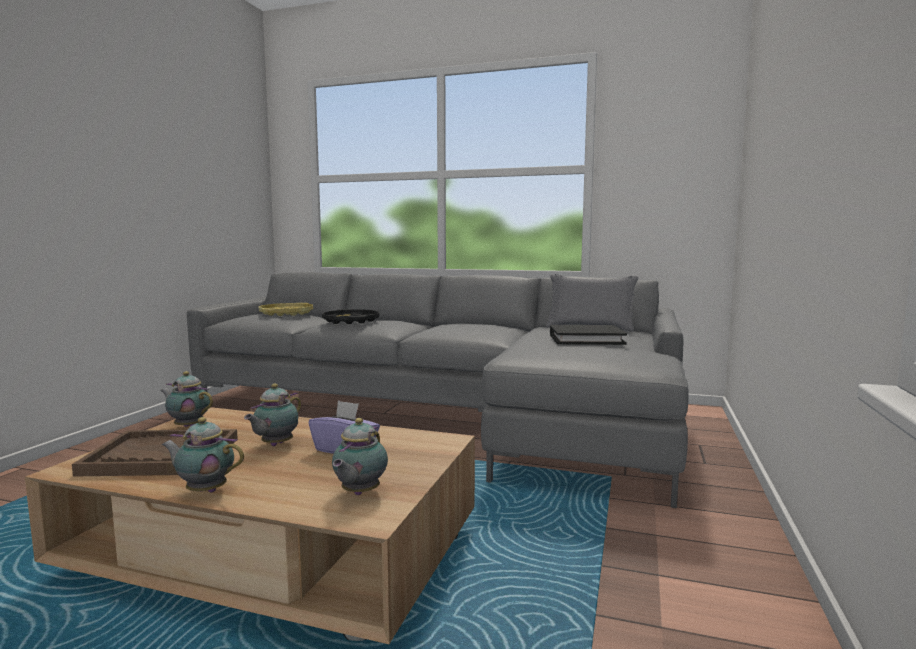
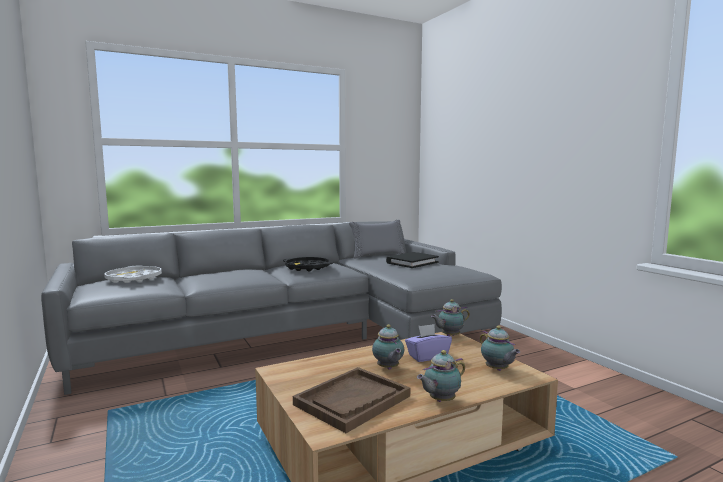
camera: 45 degrees left, 0 degrees up
teapot [160,371,213,427] -> teapot moved to [431,299,470,336]
yellow tray [259,303,313,316] -> white tray [104,265,162,283]
black tray [322,309,380,324] -> black tray moved to [283,257,333,271]

